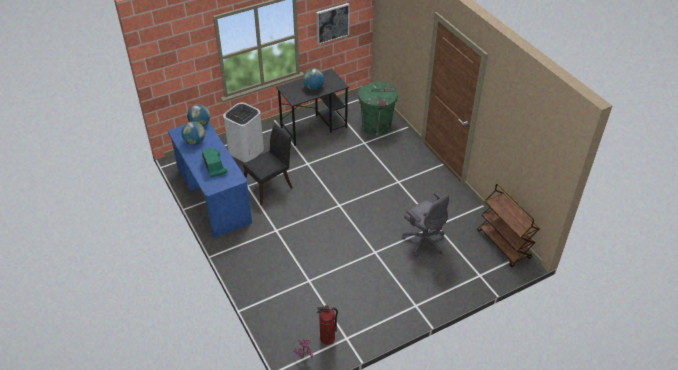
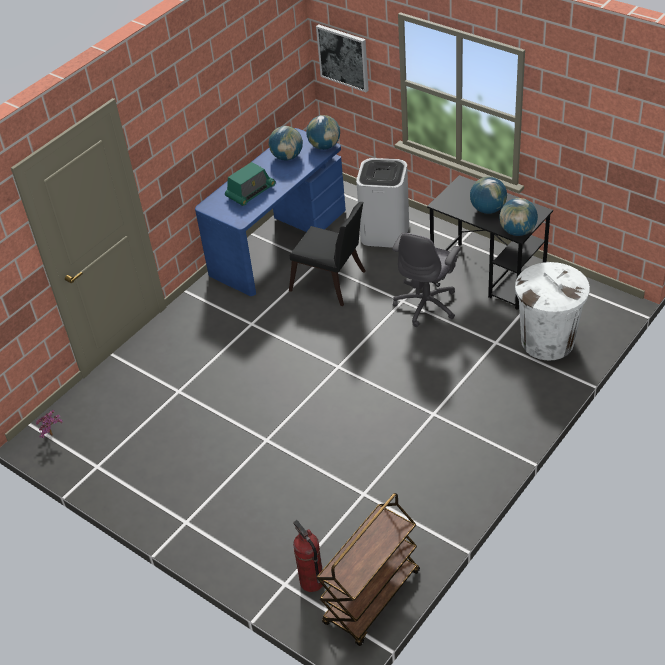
camera: 70 degrees right, 0 degrees up
picture [316,3,350,45] -> picture moved to [316,24,369,92]
fire extinguisher [317,305,338,345] -> fire extinguisher moved to [293,520,324,592]
green trash can [358,82,398,136] -> white trash can [515,262,590,360]
grey office chair [402,192,449,257] -> grey office chair moved to [392,233,461,327]
none -> globe [499,198,538,236]

